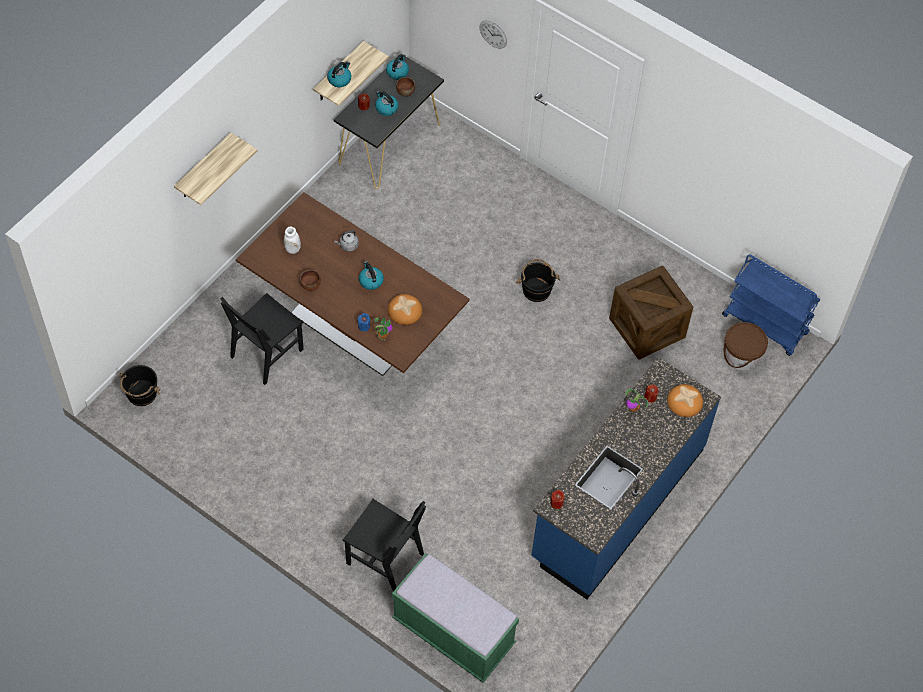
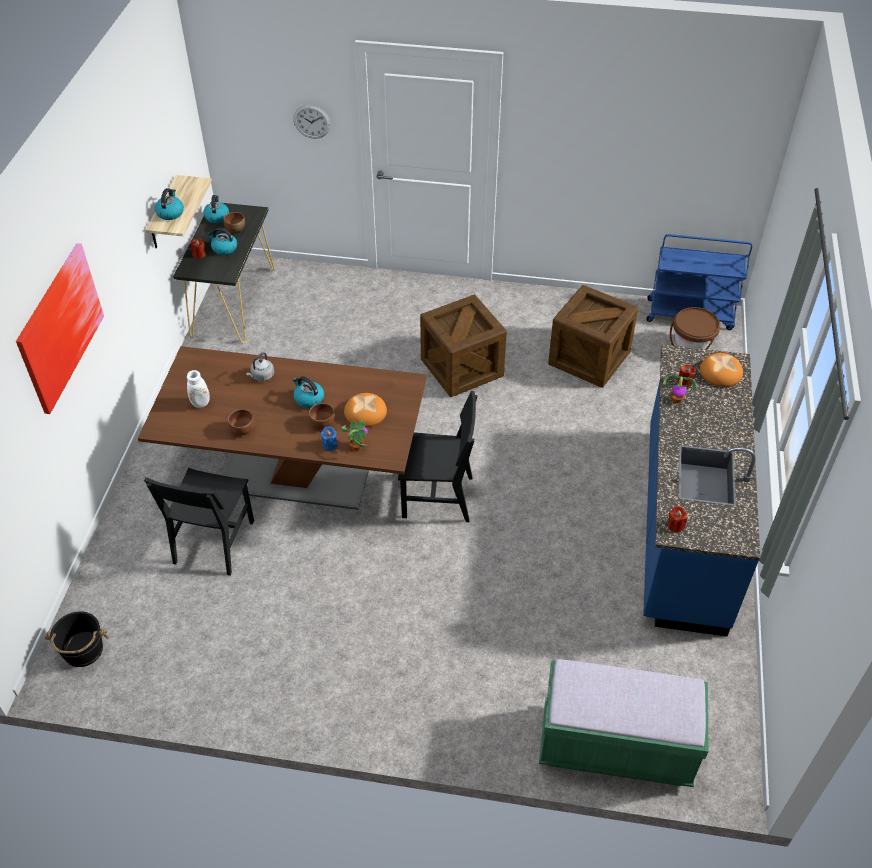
camera: 25 degrees left, 10 degrees down
shelf [174,133,257,205] -> picture [16,243,104,414]
black chair [342,499,427,591] -> black chair moved to [398,391,477,522]
black bucket [516,259,561,302] -> crate [420,294,507,397]
none -> brown bowl [309,403,335,429]

